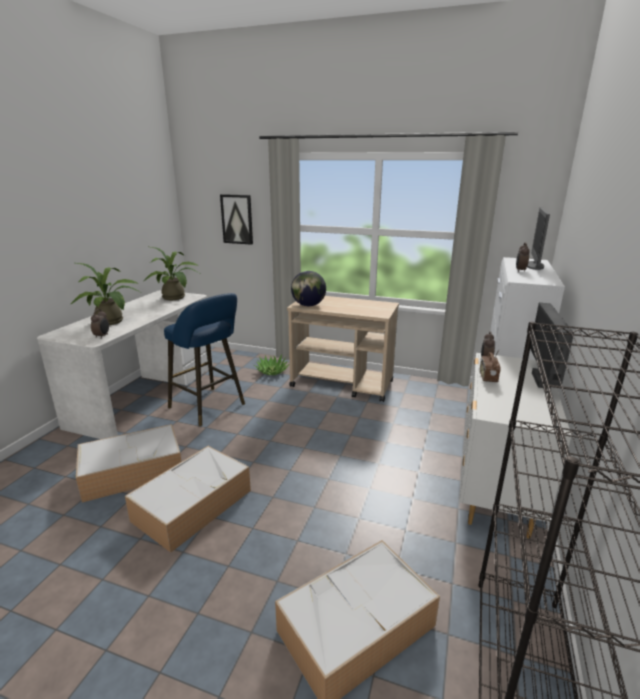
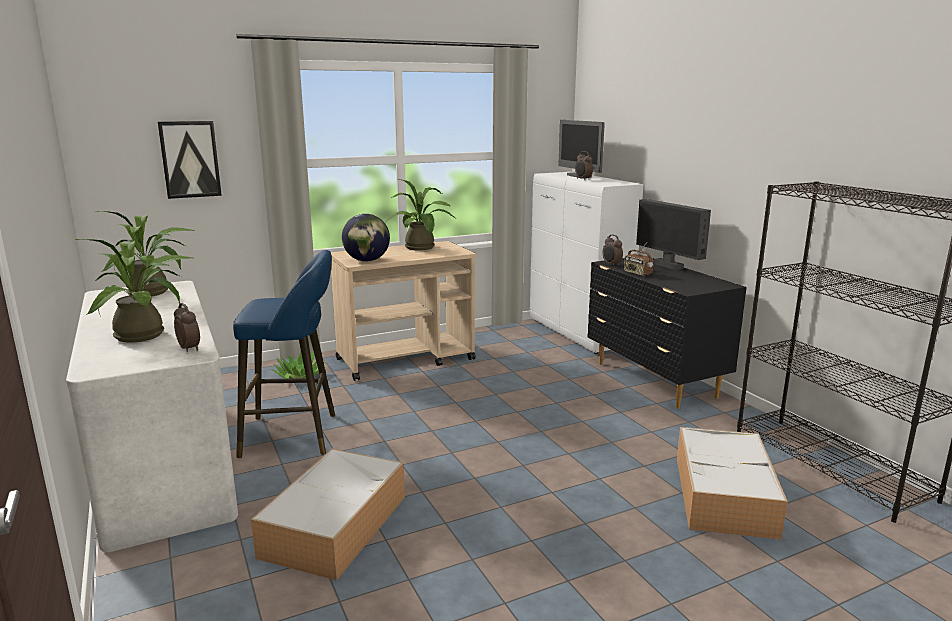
camera: 45 degrees left, 5 degrees down
storage box [125,446,251,553] -> none
white dresser [459,353,571,538] -> black dresser [587,258,747,409]
none -> potted plant [386,179,455,251]

